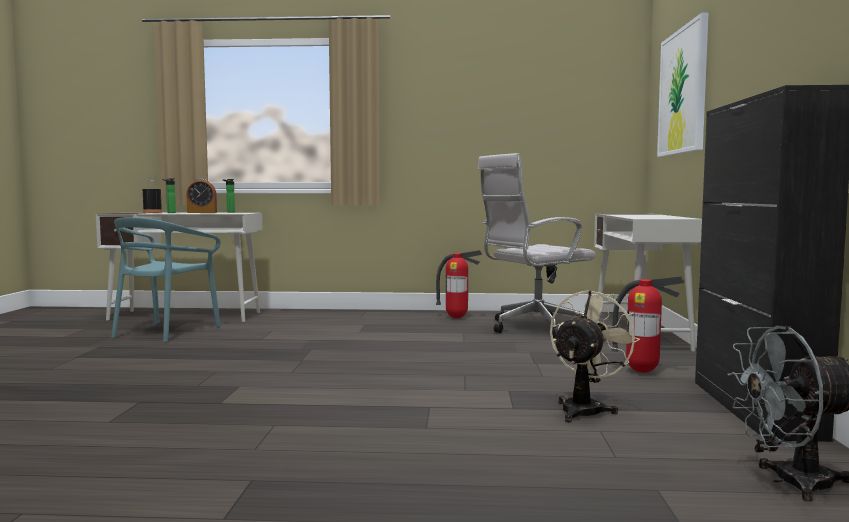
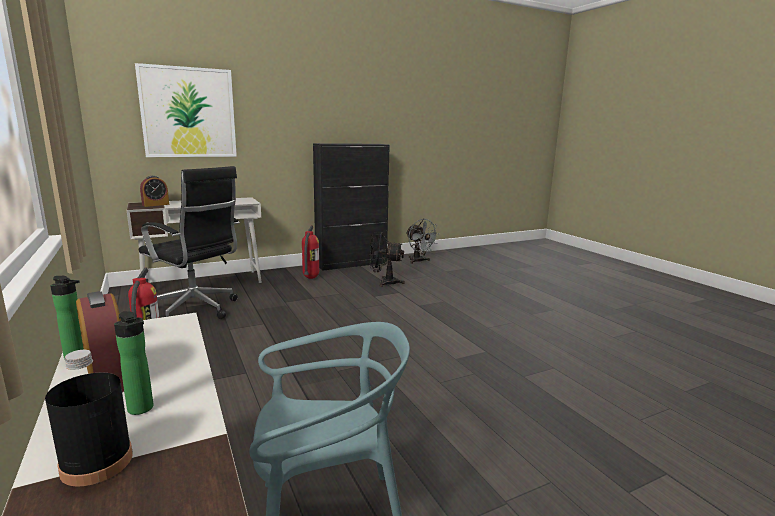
camera: 120 degrees left, 10 degrees up
white office chair [478,153,596,338] -> black office chair [139,166,240,319]
beige fan [550,290,640,422] -> black fan [369,232,405,287]
none -> alarm clock [140,176,169,207]

